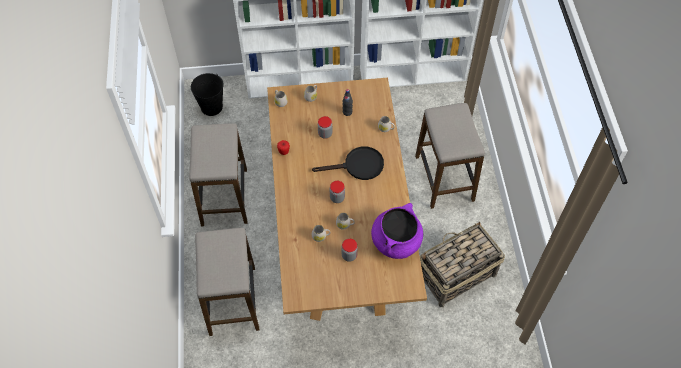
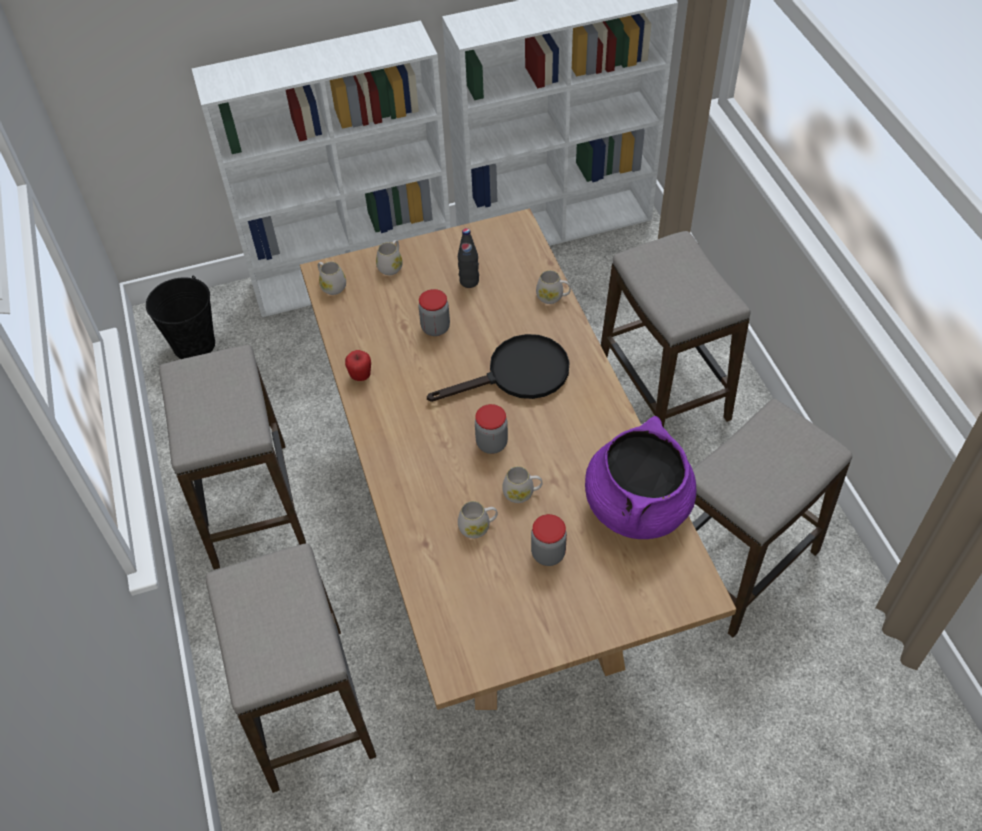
camera: 10 degrees left, 5 degrees down
basket [420,222,505,307] -> stool [692,398,852,637]

